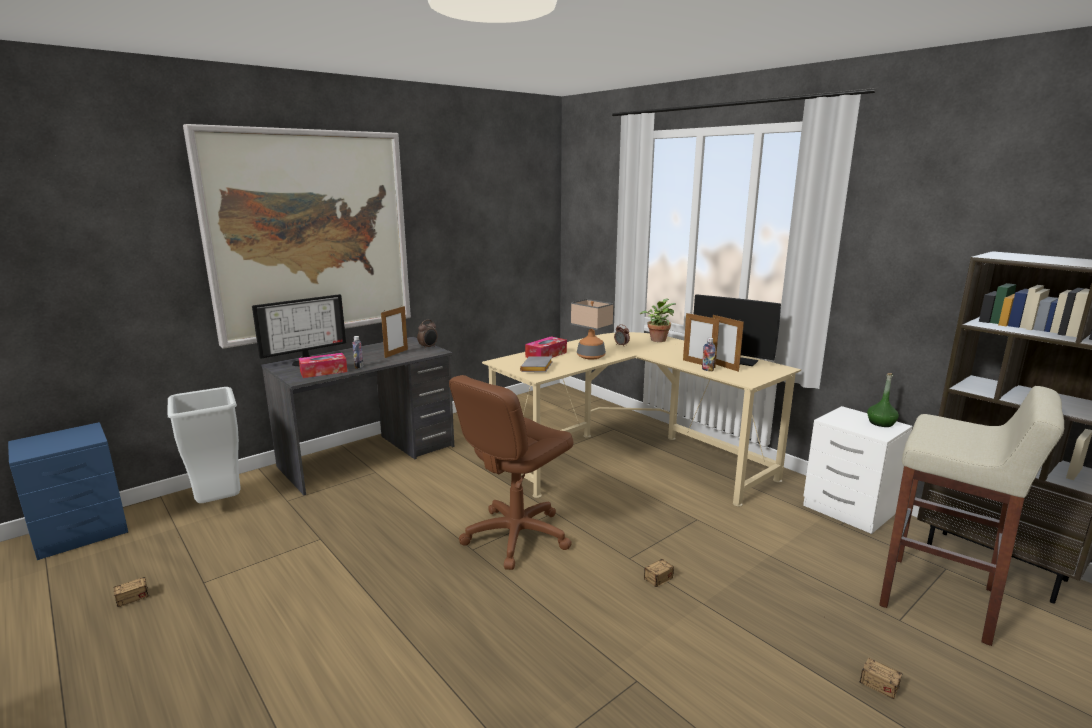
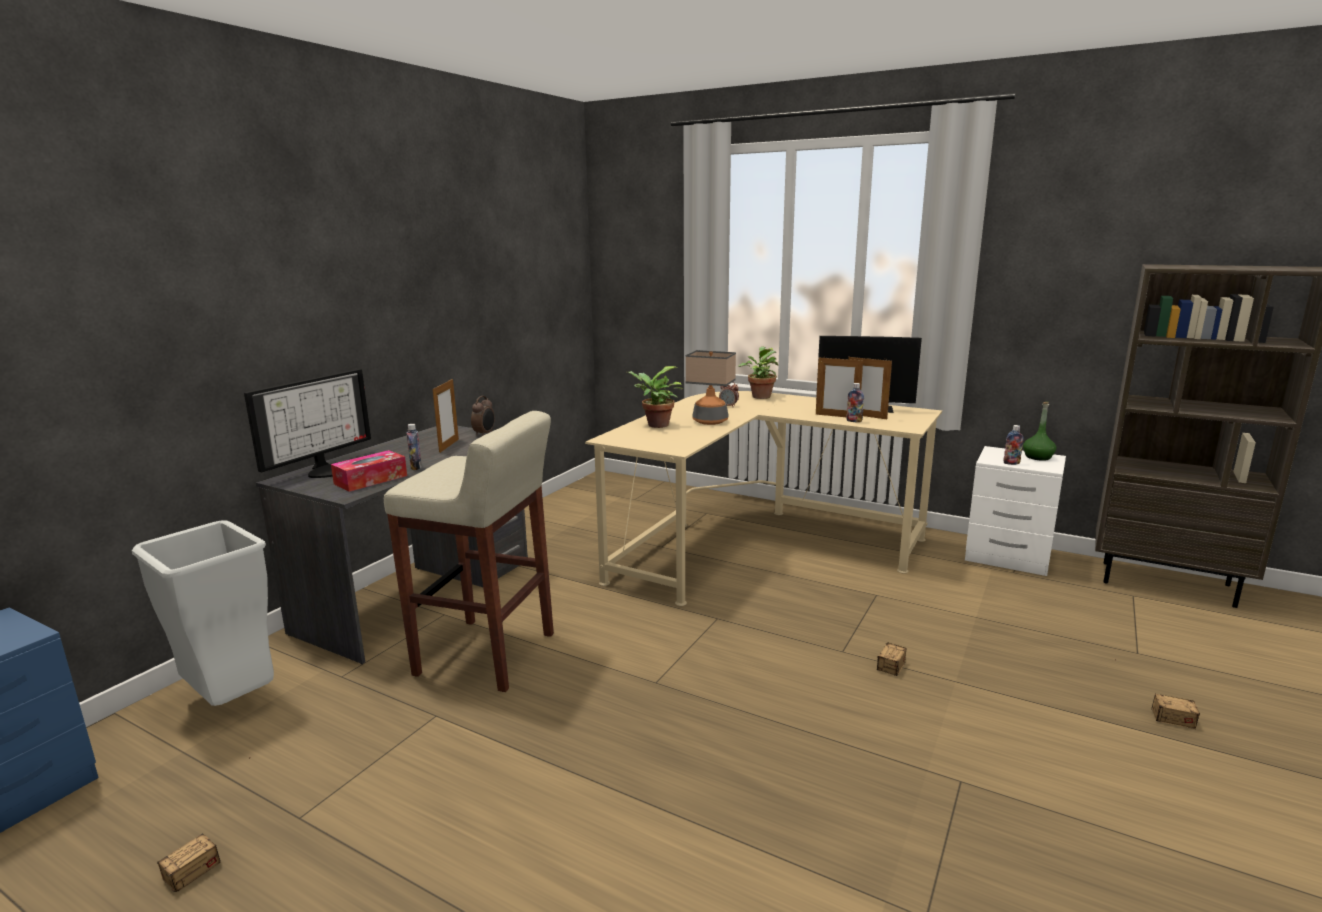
camera: 20 degrees left, 0 degrees up
picture [183,124,411,349] -> none
brown office chair [449,375,573,570] -> none
grey book [520,356,552,372] -> none
tissue box [525,336,567,358] -> potted plant [626,366,683,428]
beige stool [879,386,1064,646] -> beige stool moved to [384,411,554,692]
none -> bottle [1003,425,1024,465]

